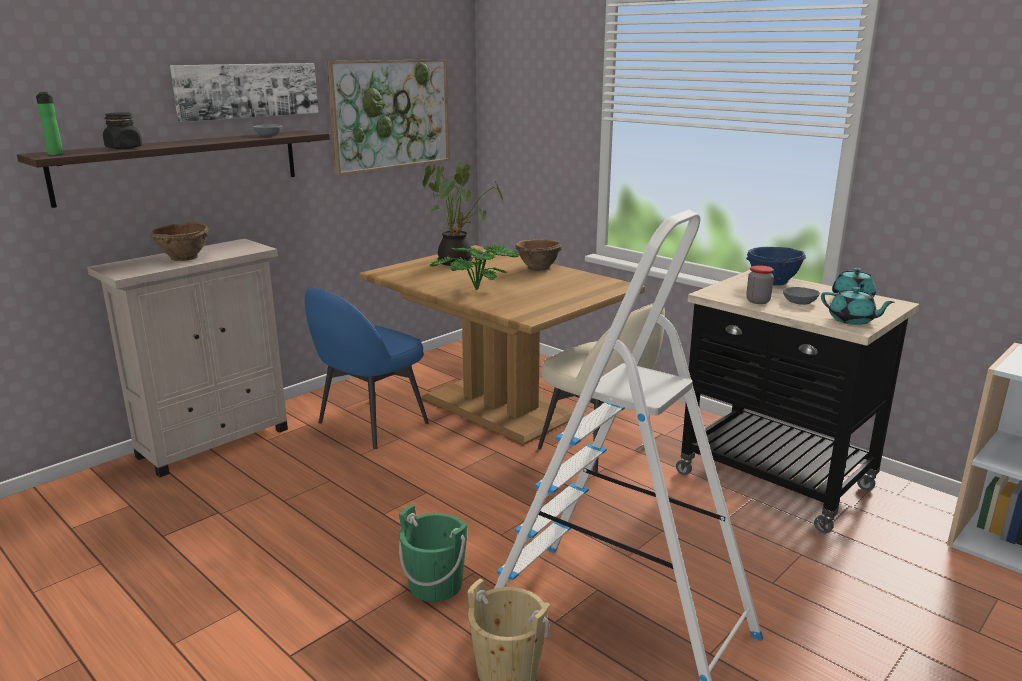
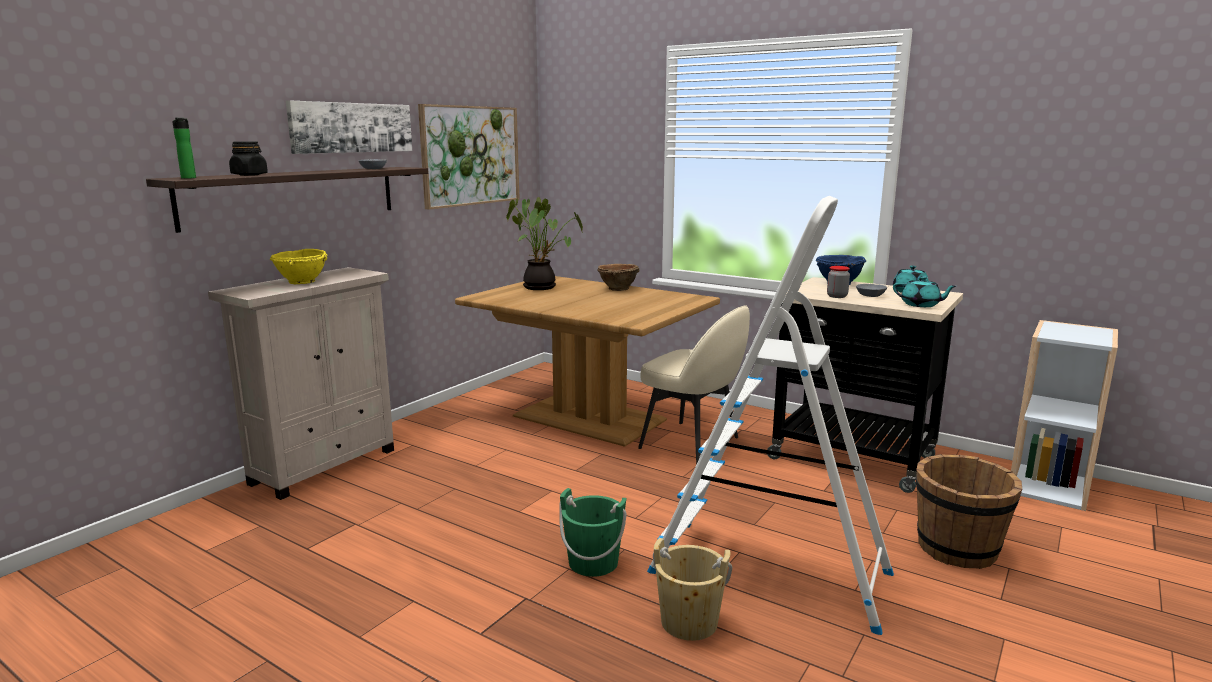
camera: 10 degrees left, 5 degrees down
brown bowl [150,222,209,261] -> yellow bowl [270,249,327,284]
blue chair [305,287,429,449] -> none
potted plant [430,244,519,290] -> none
none -> brown bucket [916,454,1022,569]

